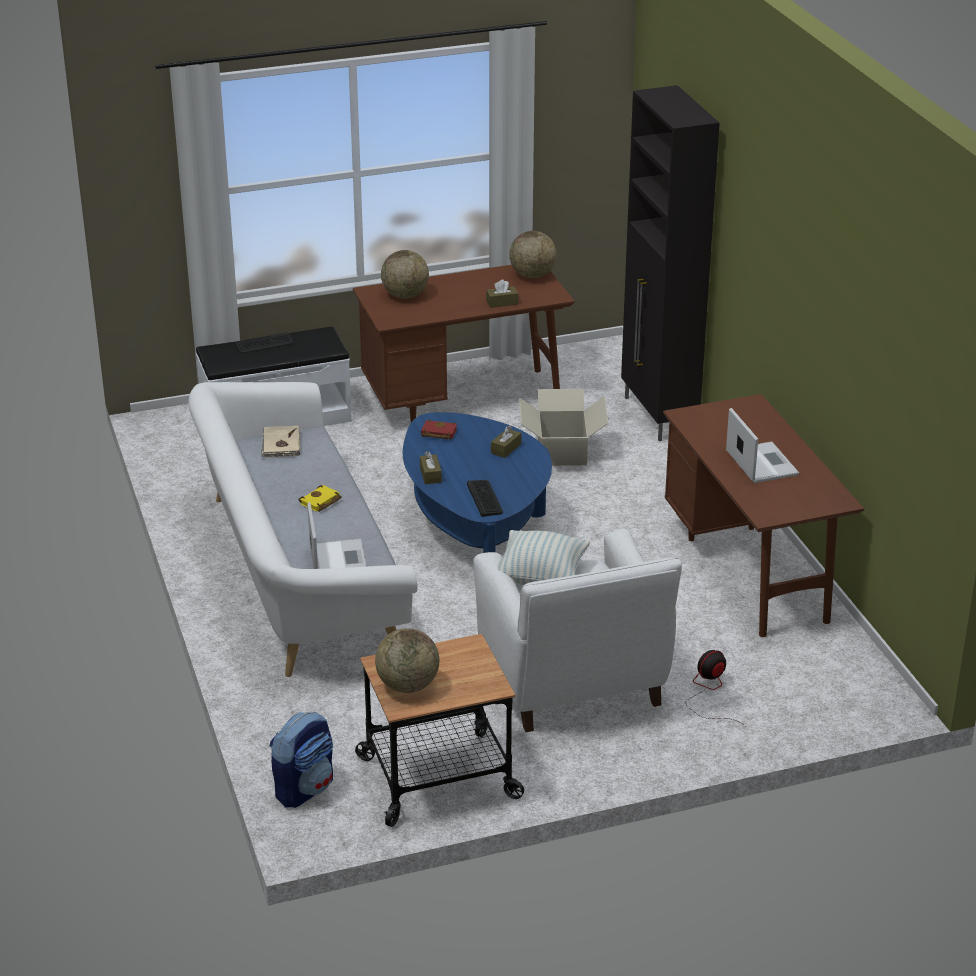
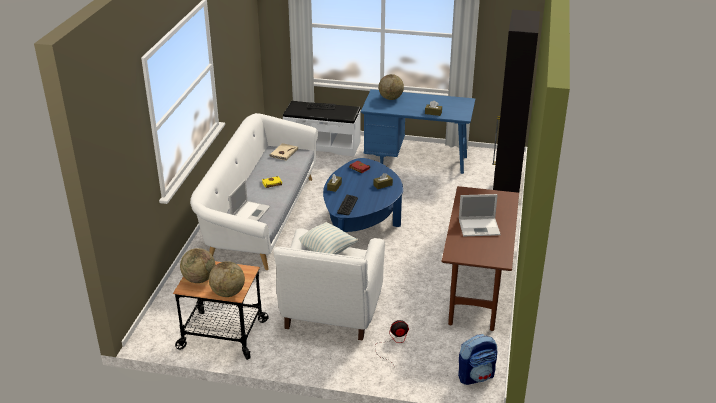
camera: 30 degrees right, 0 degrees up
backpack [270,712,333,808] -> backpack moved to [458,334,497,385]
brown desk [353,265,575,422] -> blue desk [361,89,475,174]
globe [509,231,556,278] -> globe moved to [209,261,245,297]
cardboard box [519,389,609,466] -> none
laptop [726,408,799,483] -> laptop turned 75 degrees clockwise [459,194,501,237]

